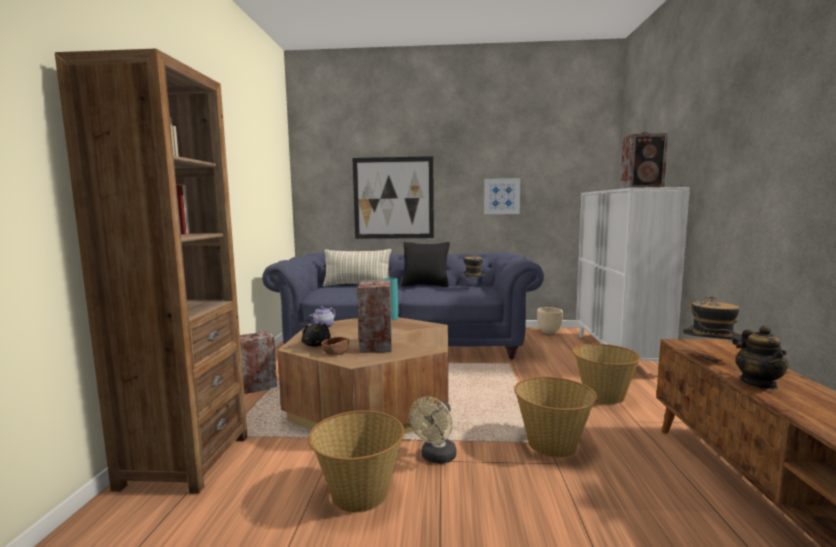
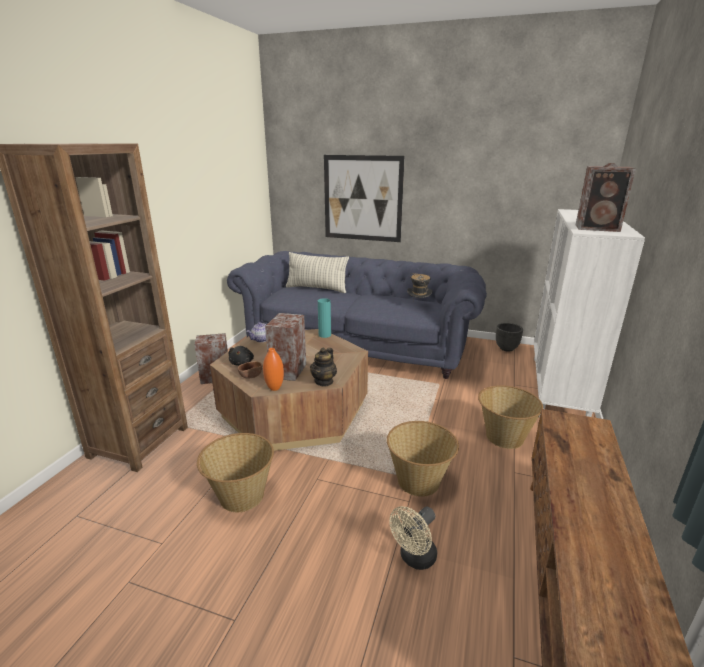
camera: 15 degrees right, 15 degrees up
black pillow [401,242,450,287] -> none
beige fan [409,396,457,464] -> beige fan moved to [389,506,437,570]
picture [484,178,520,214] -> none
beige planter [537,307,563,334] -> black planter [496,323,523,352]
hat [683,295,742,358] -> none
teapot [735,325,789,389] -> teapot moved to [310,348,337,386]
none -> orange vase [263,348,284,391]

